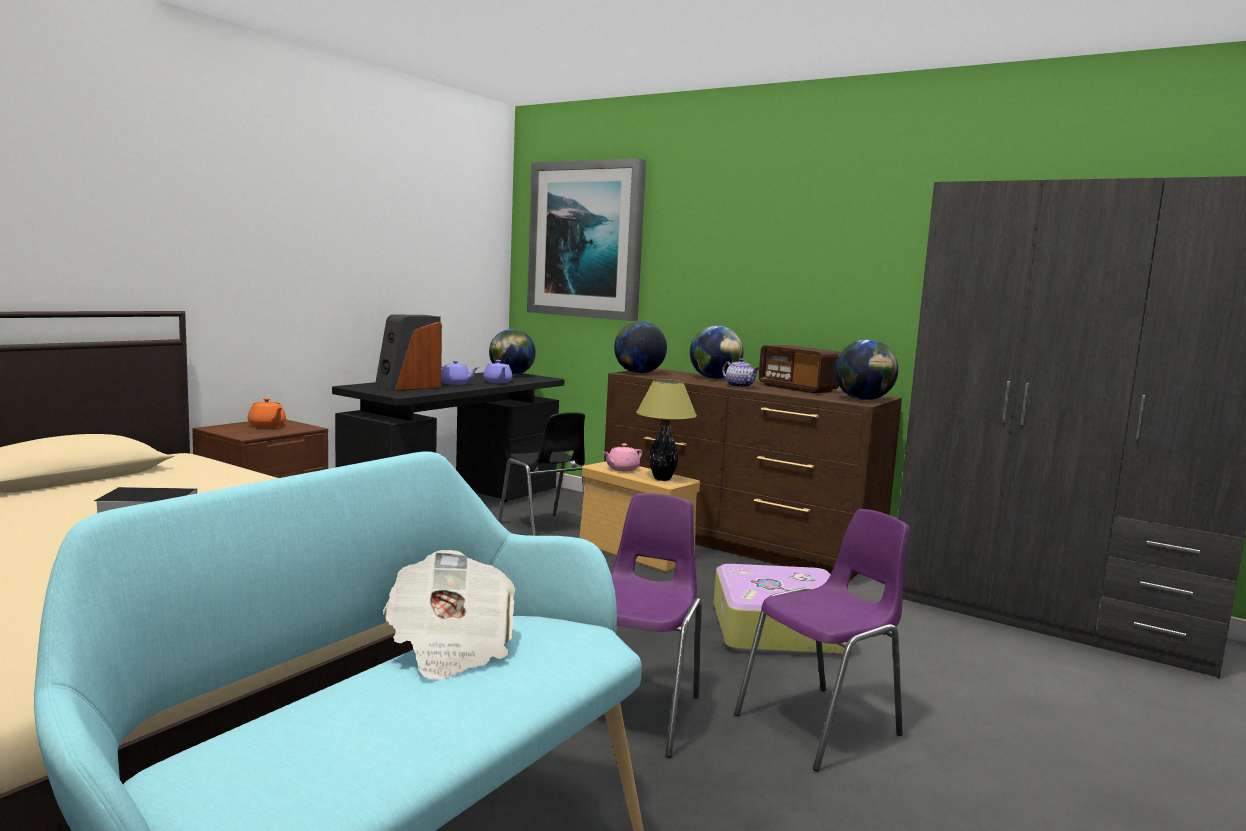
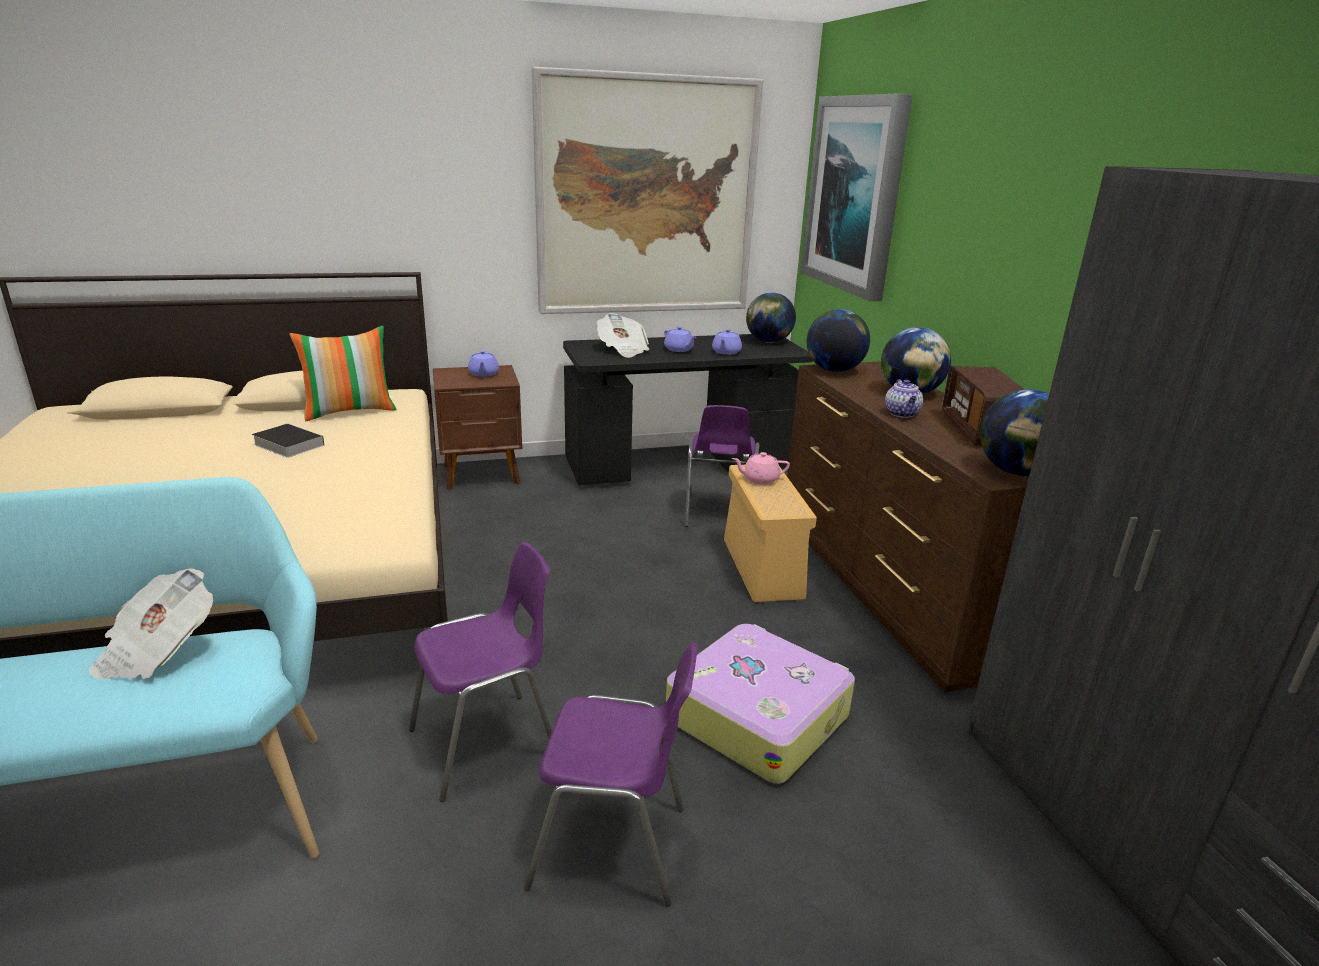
camera: 40 degrees right, 15 degrees up
orange teapot [248,398,286,427] -> purple teapot [468,350,499,377]
speaker [375,315,442,391] -> newspaper [597,313,649,358]
black chair [498,412,585,536] -> purple chair [685,405,759,527]
table lamp [636,379,697,481] -> none
none -> pillow [290,326,397,421]
none -> picture [532,67,763,314]

